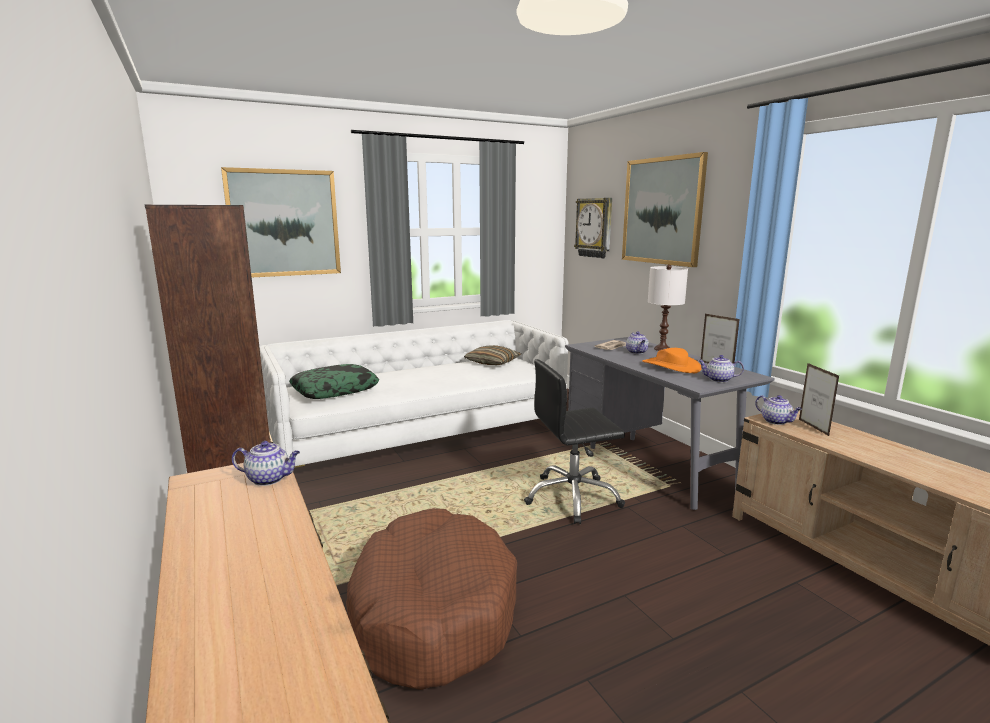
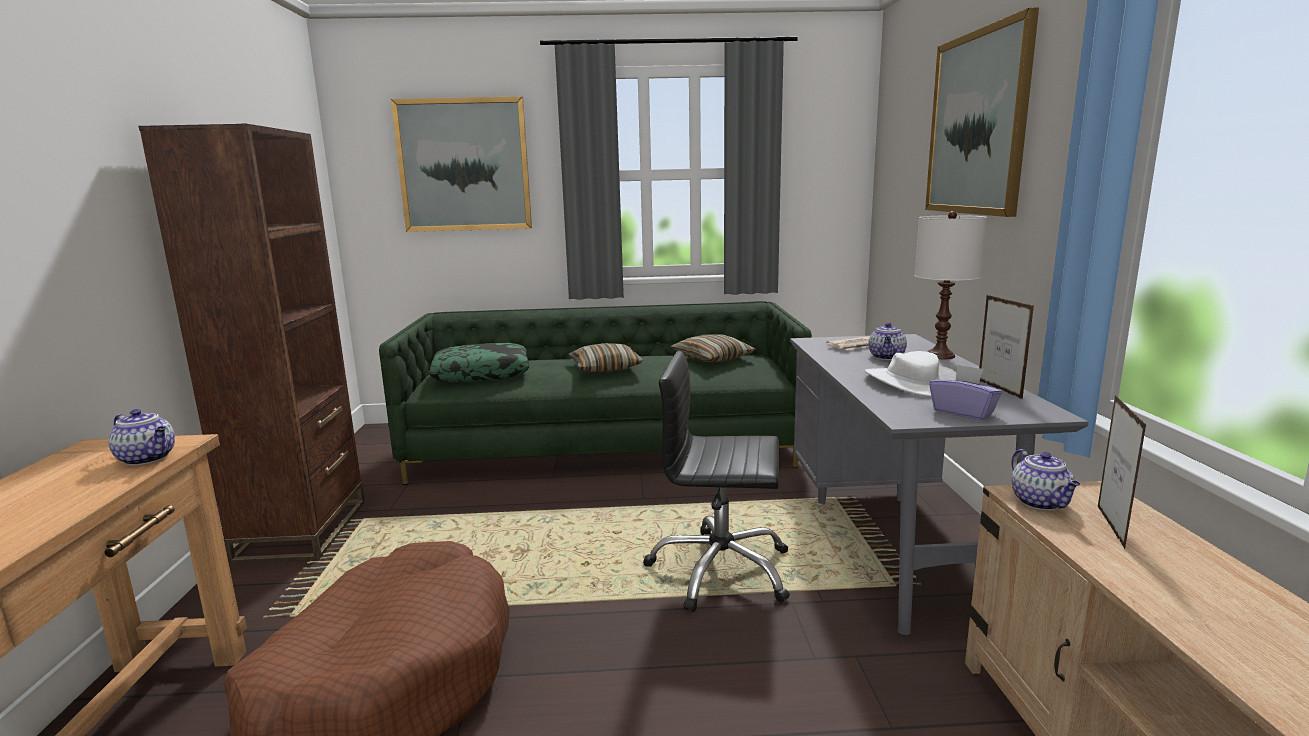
camera: 25 degrees right, 0 degrees up
white sofa [259,320,568,468] -> green sofa [379,301,812,485]
wall clock [574,198,612,258] -> none
orange hat [642,348,701,373] -> white hat [865,351,956,397]
teapot [698,355,744,382] -> purple tissue box [929,364,1002,420]
none -> pillow [568,343,643,372]

